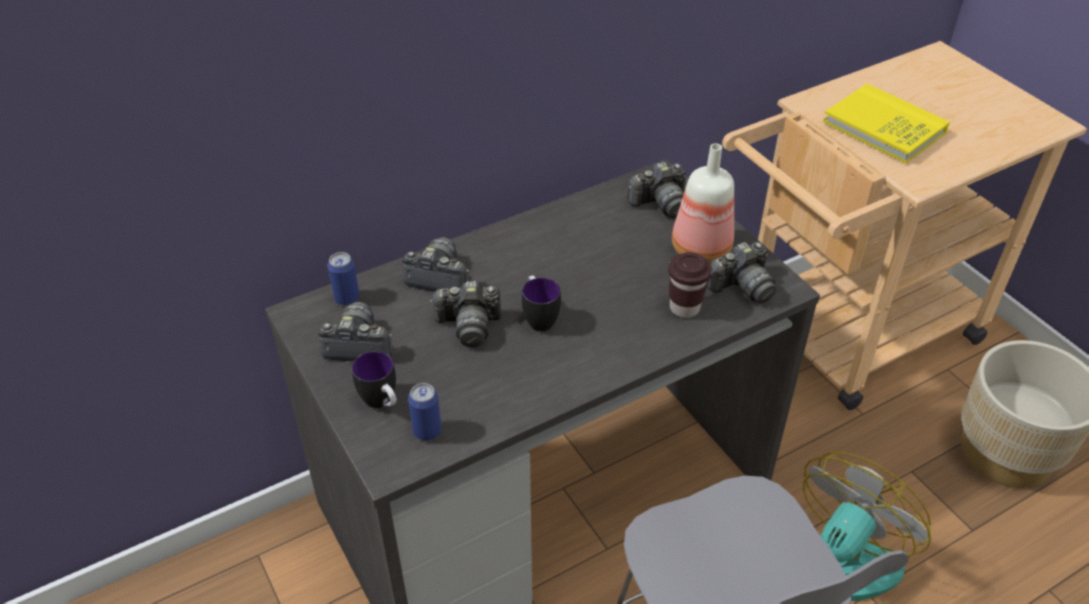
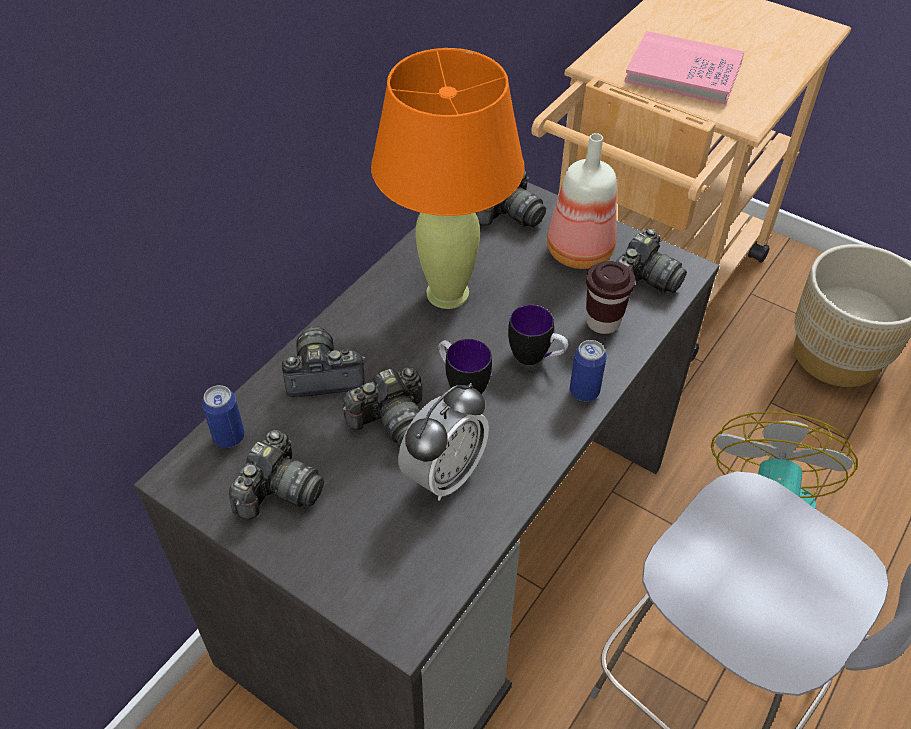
camera: 25 degrees left, 5 degrees up
camera [318,302,392,361] -> camera turned 135 degrees clockwise [229,430,324,520]
mug [352,351,397,408] -> mug moved to [508,305,568,365]
can [408,383,442,441] -> can moved to [570,340,607,401]
yellow book [823,84,950,164] -> pink book [624,31,745,105]
none -> orange table lamp [371,48,524,309]
none -> alarm clock [398,383,489,501]

